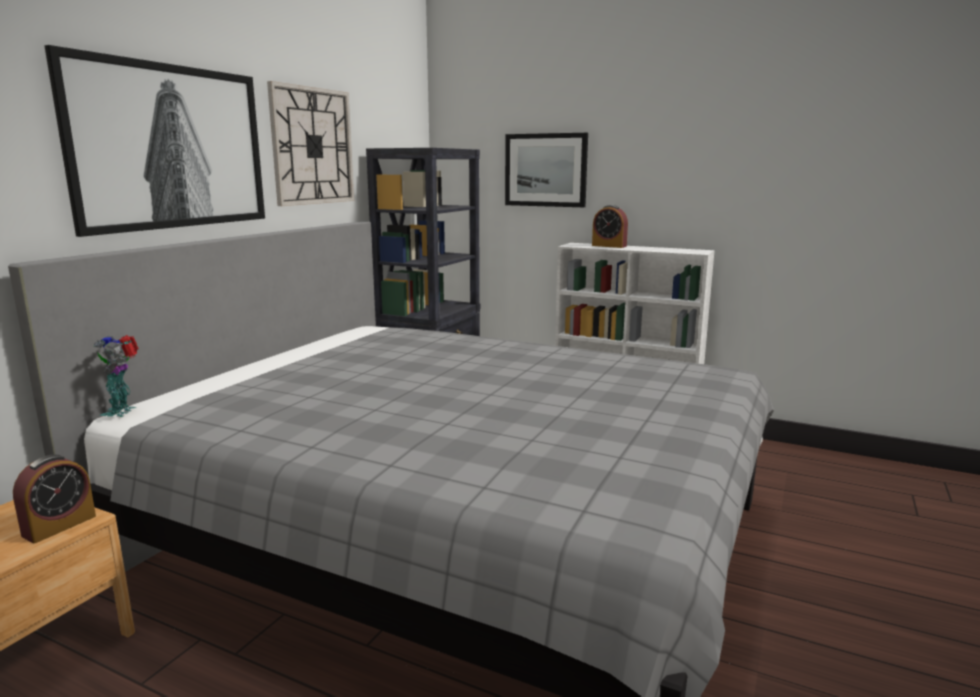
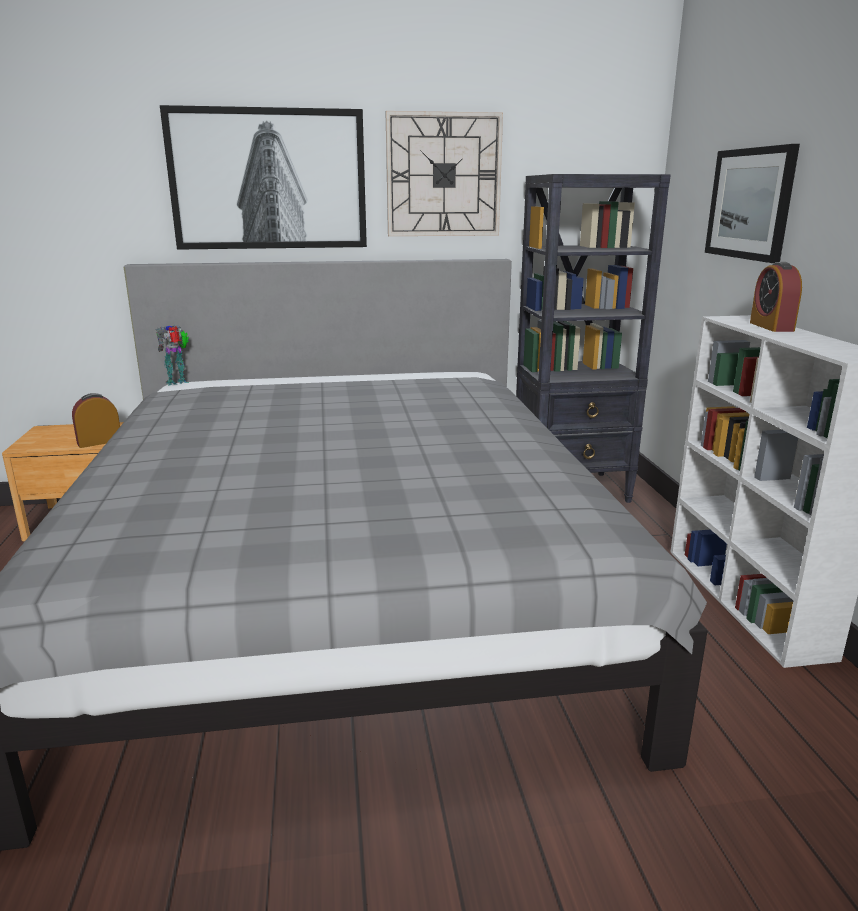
camera: 55 degrees right, 5 degrees up
alarm clock [13,455,96,543] -> alarm clock turned 150 degrees clockwise [72,393,120,448]

